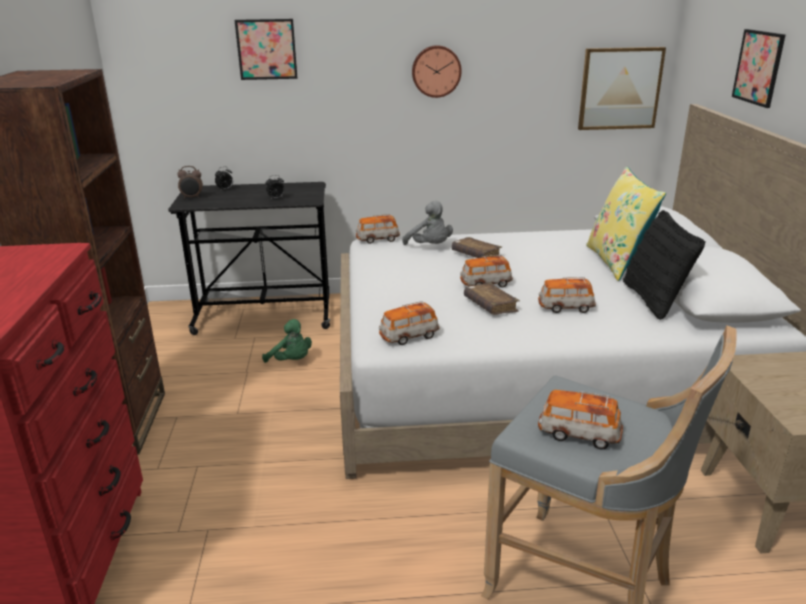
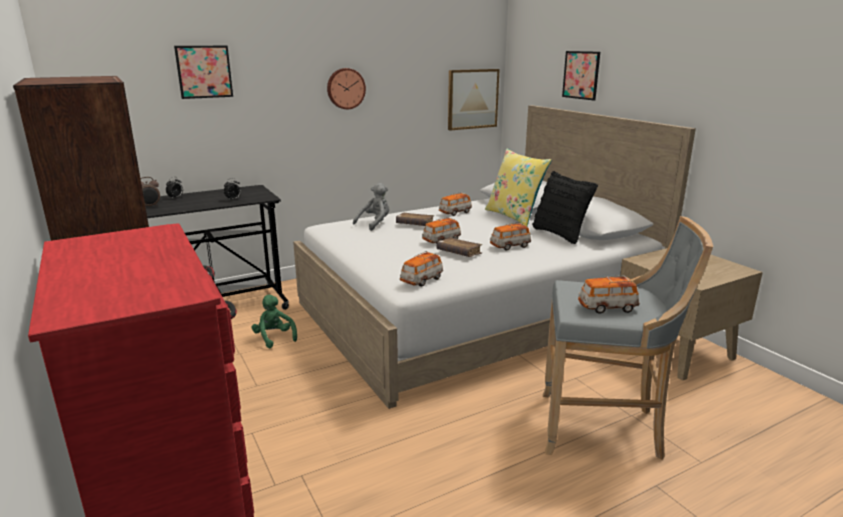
camera: 25 degrees left, 5 degrees down
green plush toy [262,319,312,363] -> green plush toy turned 135 degrees counterclockwise [252,295,297,348]
toy car [356,214,400,244] -> toy car moved to [439,192,472,216]
grey plush toy [402,201,453,245] -> grey plush toy turned 75 degrees counterclockwise [353,183,389,231]

